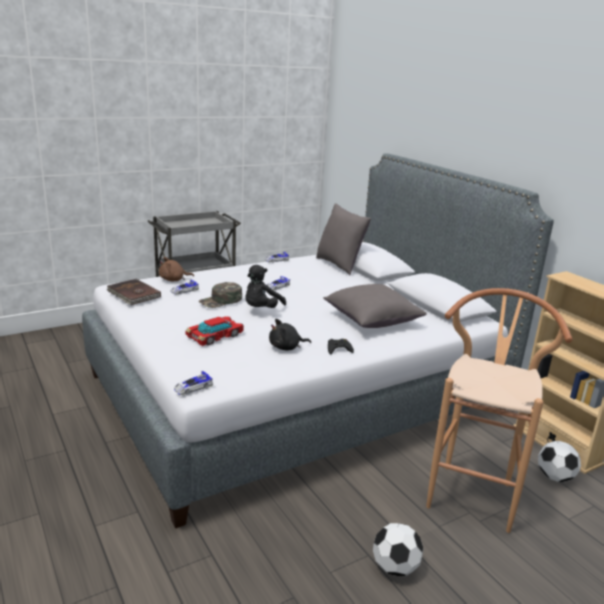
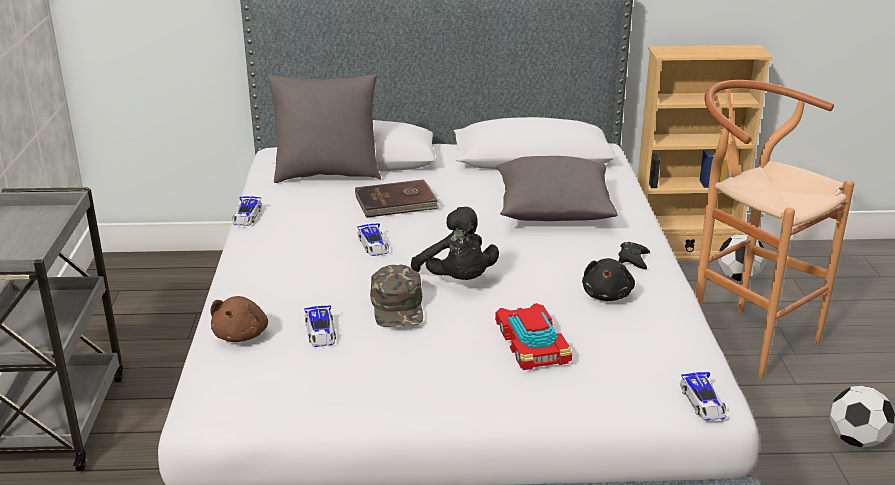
camera: 60 degrees left, 5 degrees up
brown book [107,279,161,305] -> brown book moved to [355,180,440,218]

